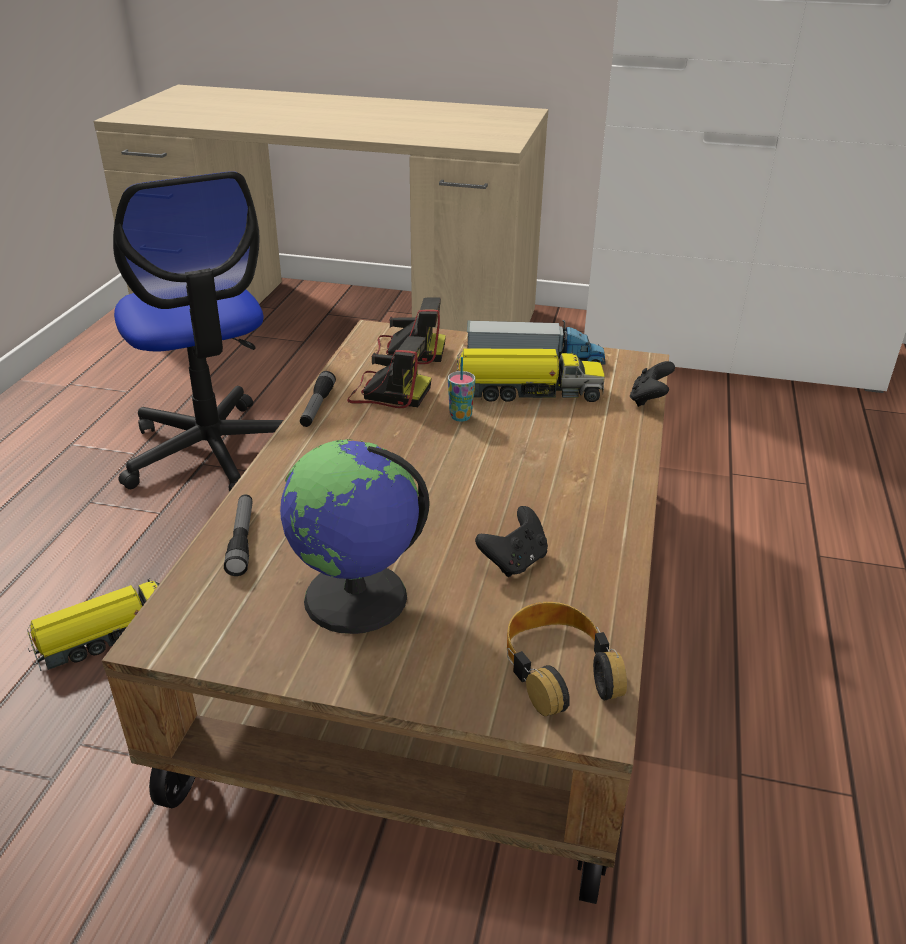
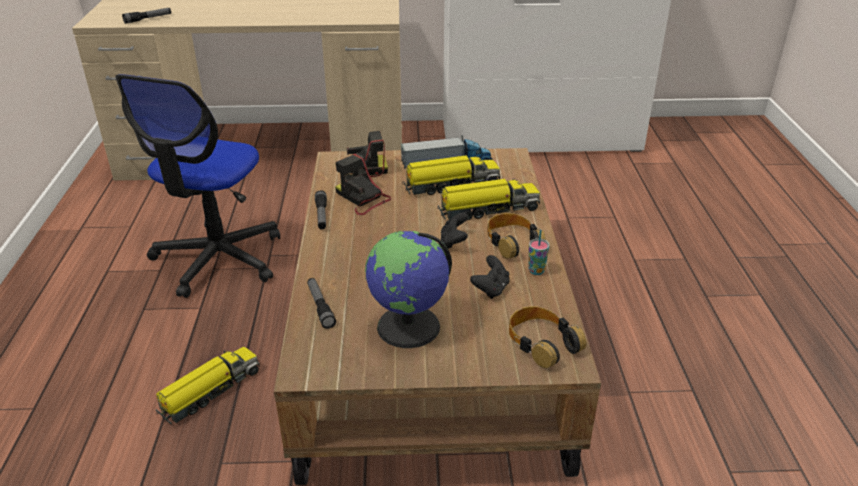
camera: 15 degrees left, 0 degrees up
office chair [113,171,283,492] -> office chair turned 60 degrees clockwise [115,74,280,298]
camera [347,336,431,408] -> camera turned 135 degrees counterclockwise [335,153,391,215]
cup [448,357,475,421] -> cup moved to [528,230,550,275]
black game controller [630,361,675,407] -> black game controller moved to [441,213,468,249]
none -> flashlight [122,8,171,24]
none -> toy truck [437,179,540,220]
none -> headphones [487,213,546,259]

